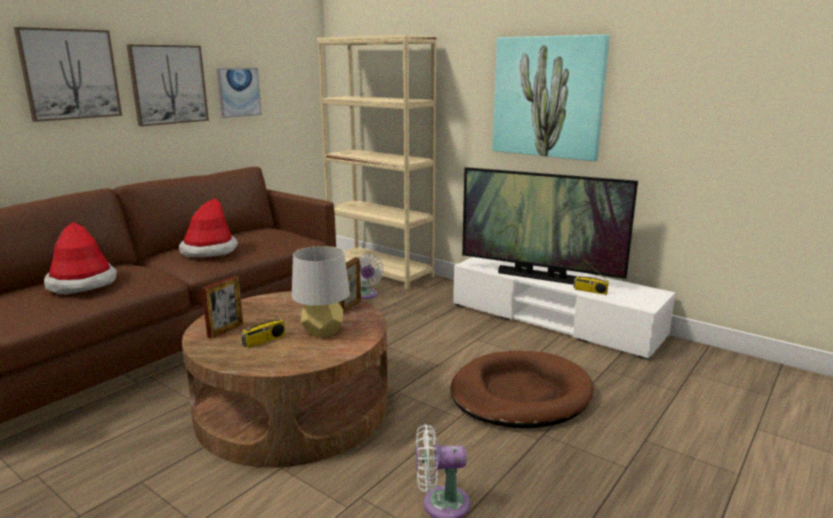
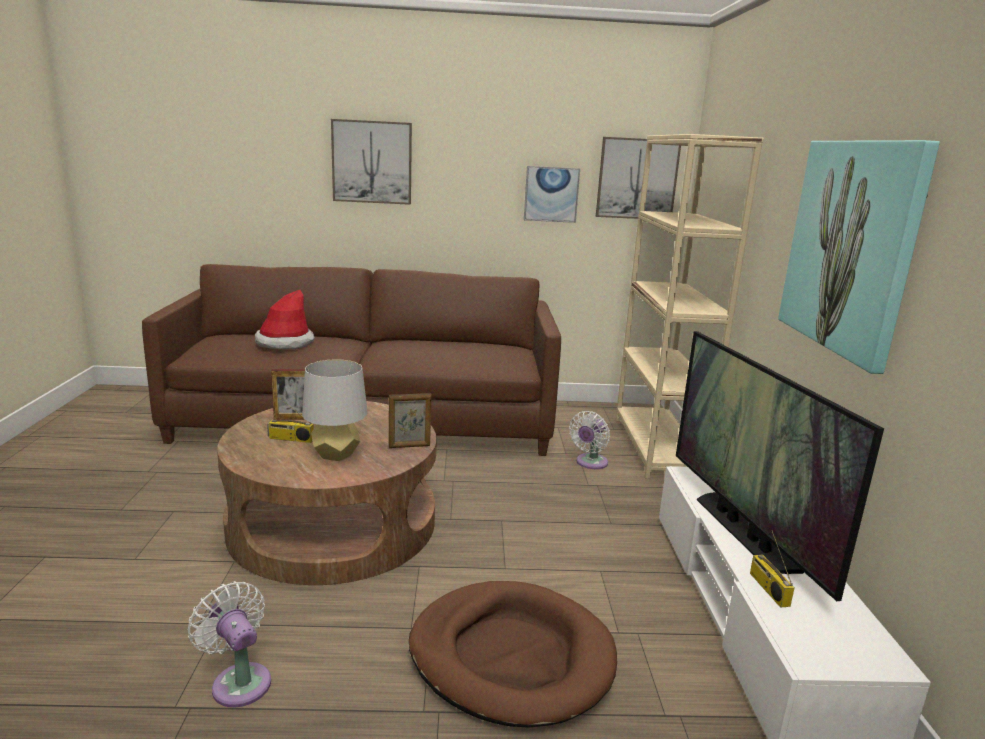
camera: 50 degrees right, 0 degrees up
picture [127,44,209,127] -> picture moved to [596,137,681,219]
hat [179,198,238,257] -> none

